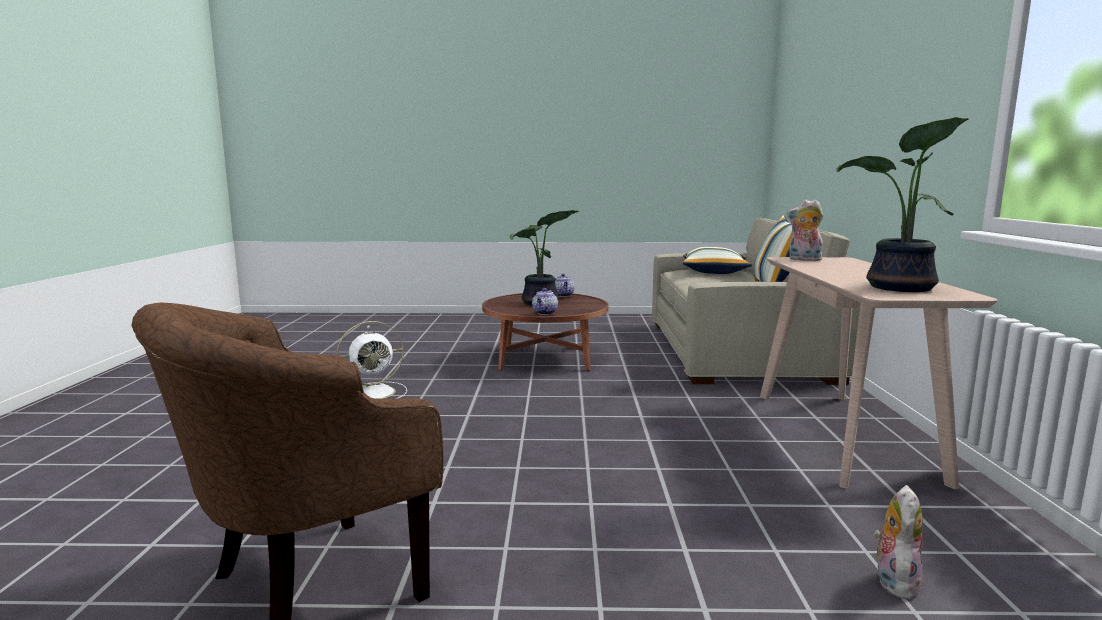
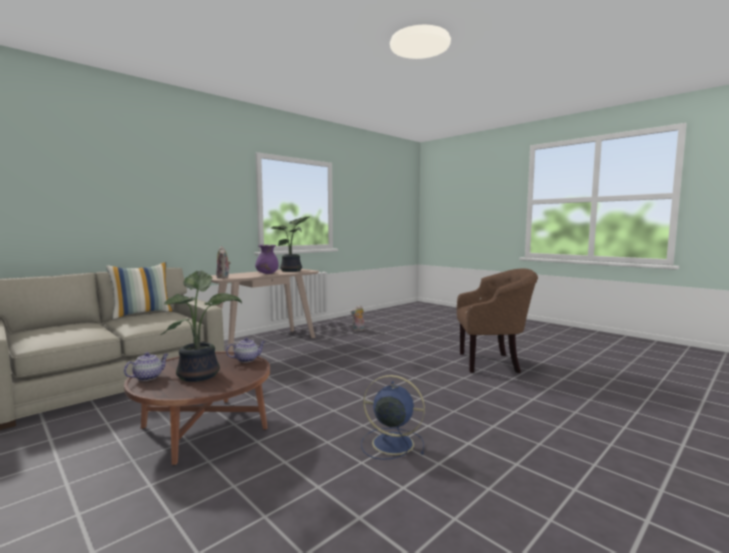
camera: 135 degrees left, 5 degrees down
white fan [337,321,407,399] -> blue fan [361,375,425,460]
pillow [683,247,752,274] -> none
none -> purple vase [255,245,278,274]

